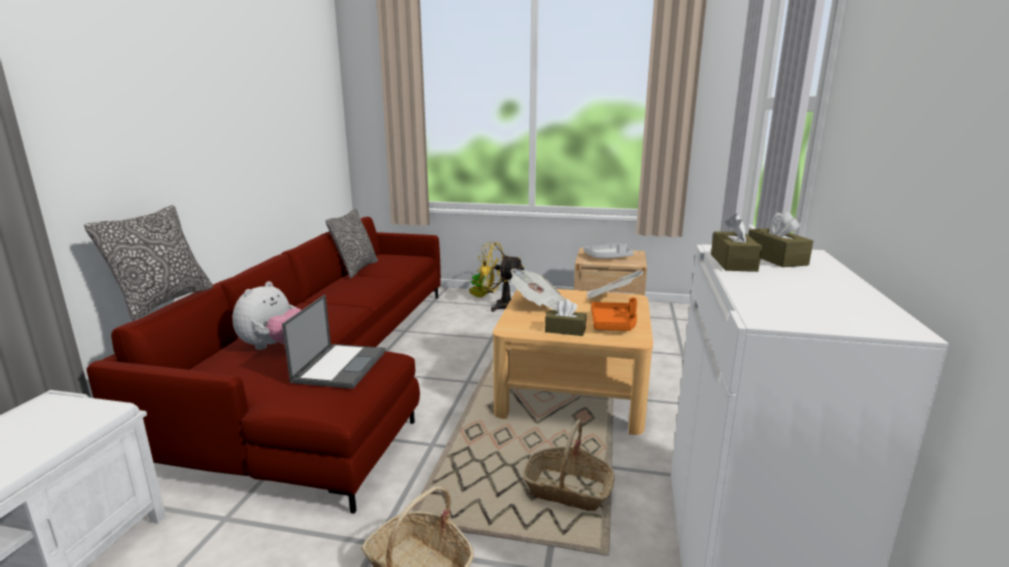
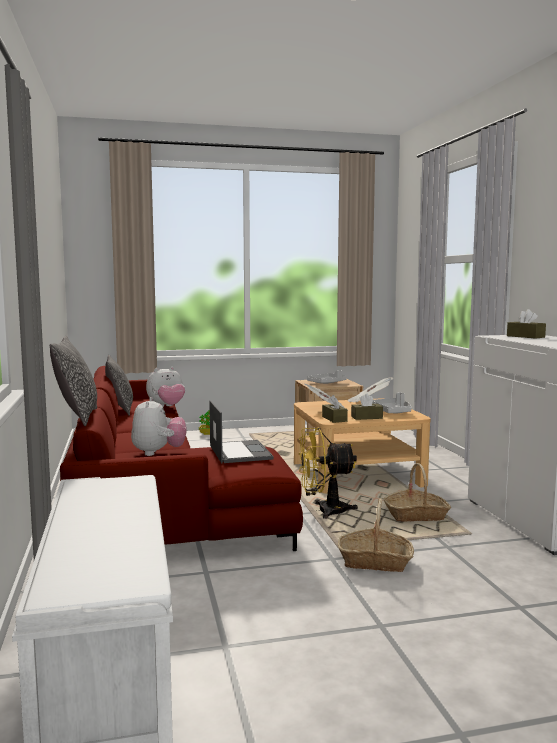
camera: 25 degrees left, 10 degrees down
yellow fan [476,242,524,312] -> yellow fan moved to [299,427,358,519]
orange tray [591,297,637,331] -> grey tray [372,392,412,413]
brown tissue box [711,214,762,272] -> brown tissue box moved to [322,395,348,423]
none -> plush toy [146,367,185,407]

